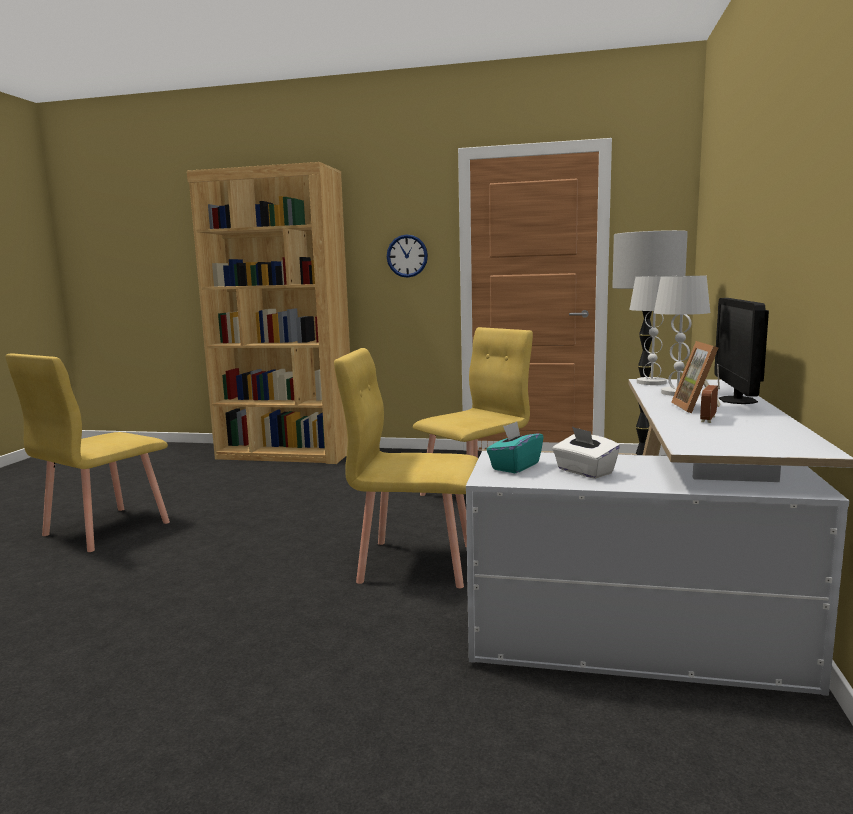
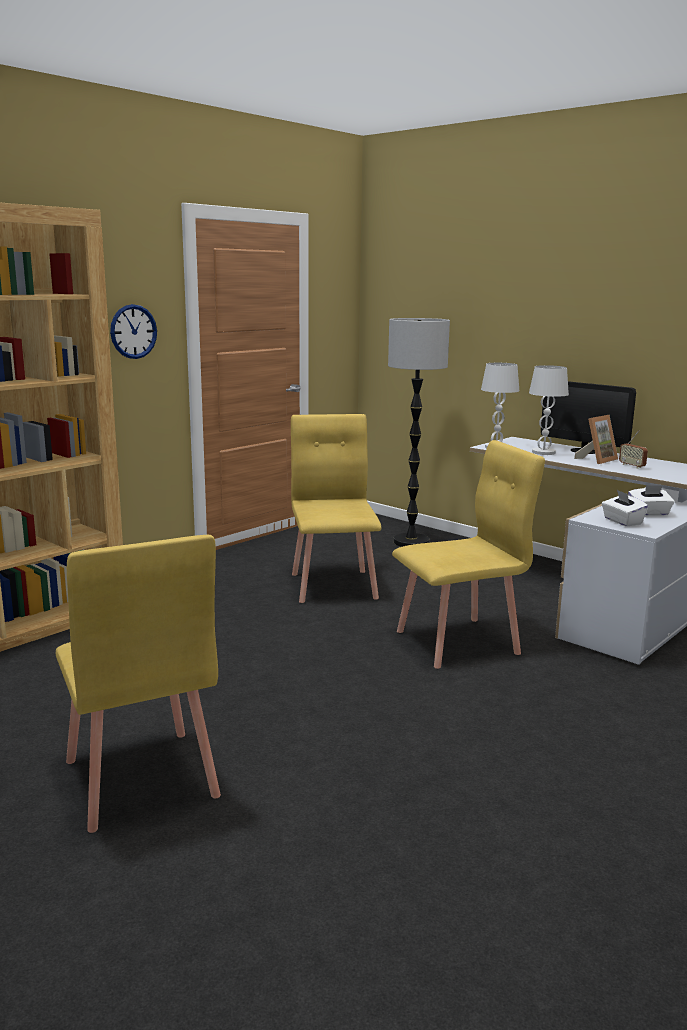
camera: 60 degrees left, 5 degrees up
yellow chair [334,348,478,588] -> yellow chair turned 150 degrees counterclockwise [392,440,545,669]
turquoise tissue box [487,421,544,473] -> white tissue box [602,490,648,527]
picture frame [671,341,720,413] -> picture frame turned 75 degrees counterclockwise [574,415,618,464]

